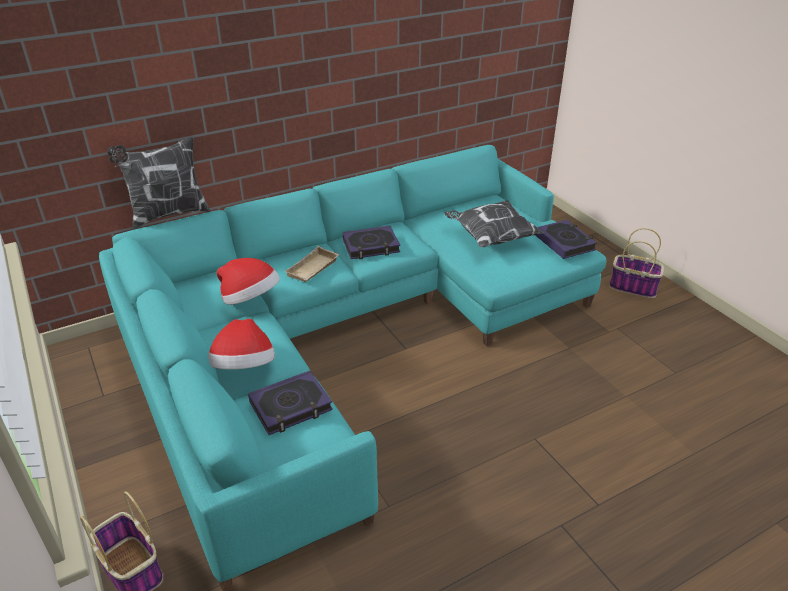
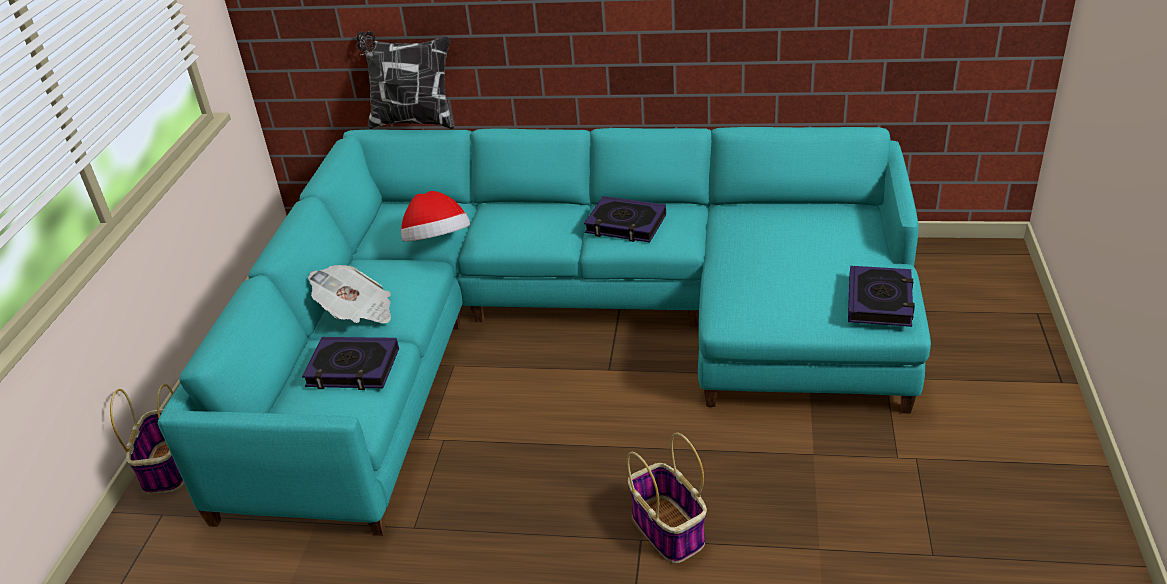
camera: 40 degrees right, 0 degrees up
hat [208,319,275,370] -> newspaper [308,265,391,323]
beige tray [285,246,340,282] -> none
pillow [444,200,544,247] -> none
basket [609,228,664,298] -> basket moved to [627,432,707,563]

